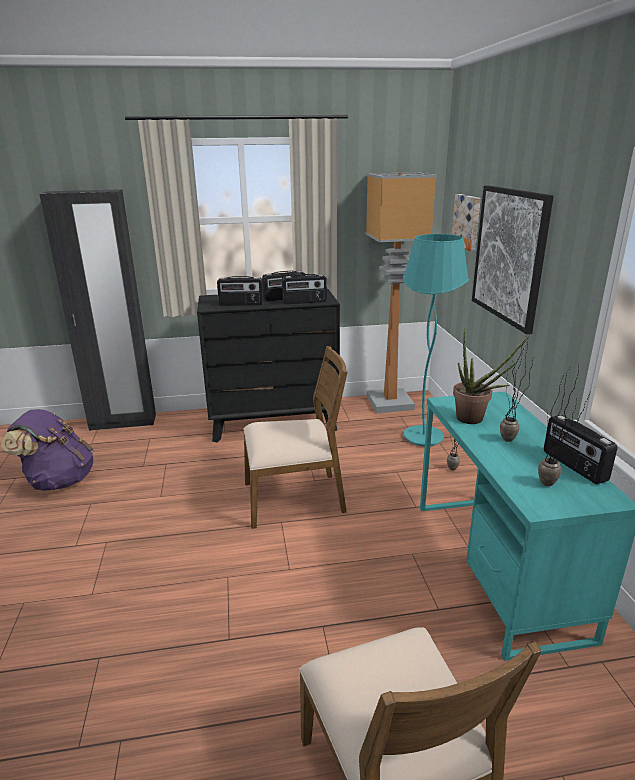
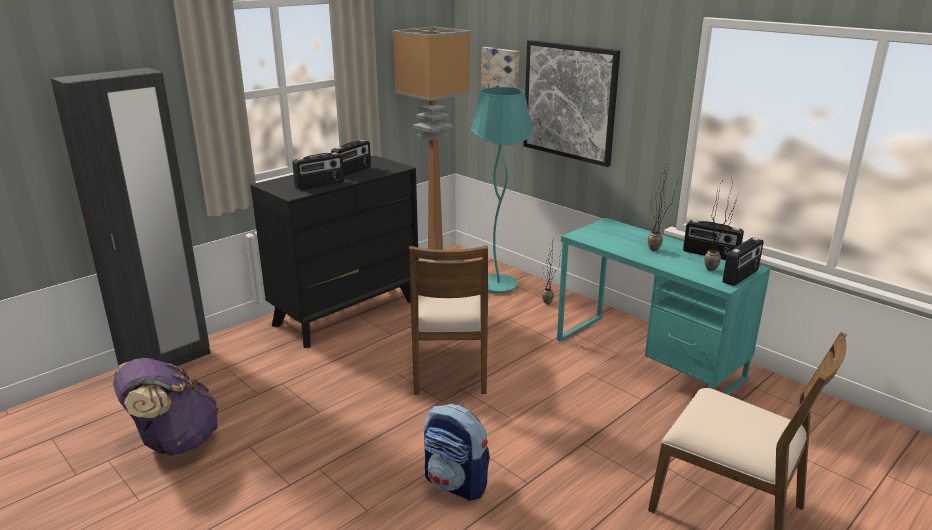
camera: 35 degrees left, 0 degrees up
brown chair [243,346,347,529] -> brown chair turned 135 degrees clockwise [409,246,489,395]
radio [282,274,327,304] -> radio moved to [722,237,764,286]
potted plant [453,329,531,424] -> none
none -> backpack [424,404,490,501]

